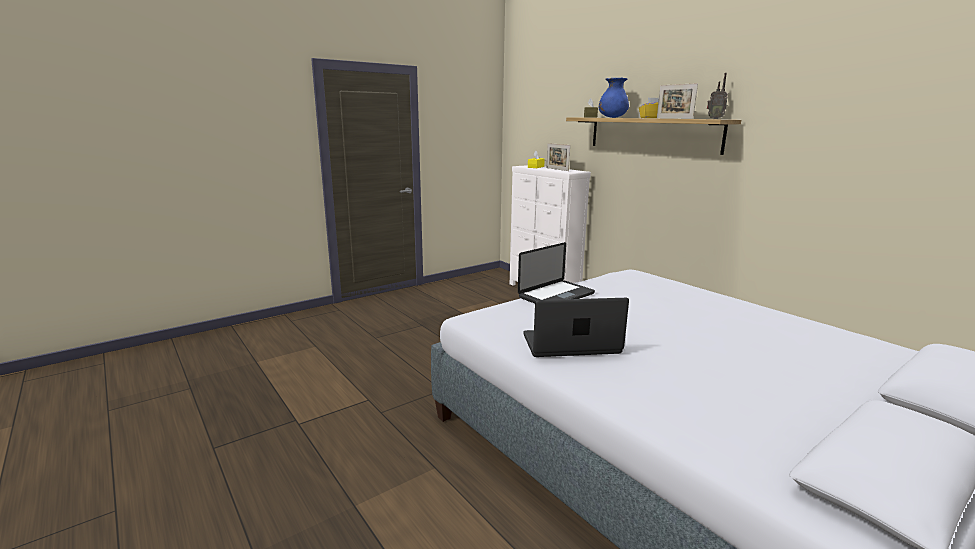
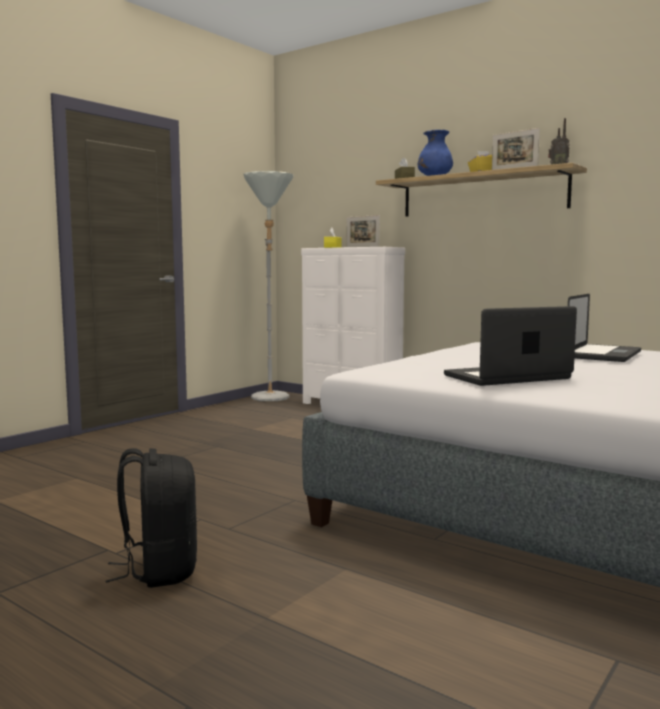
camera: 15 degrees left, 10 degrees down
laptop [518,242,595,304] -> laptop moved to [568,294,641,362]
none -> black backpack [105,448,197,588]
none -> grey floor lamp [243,171,294,401]

